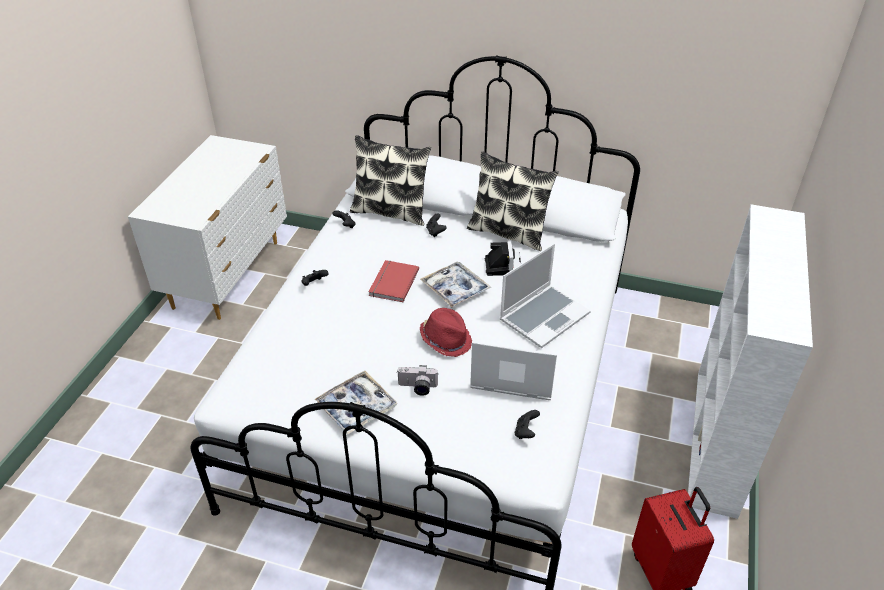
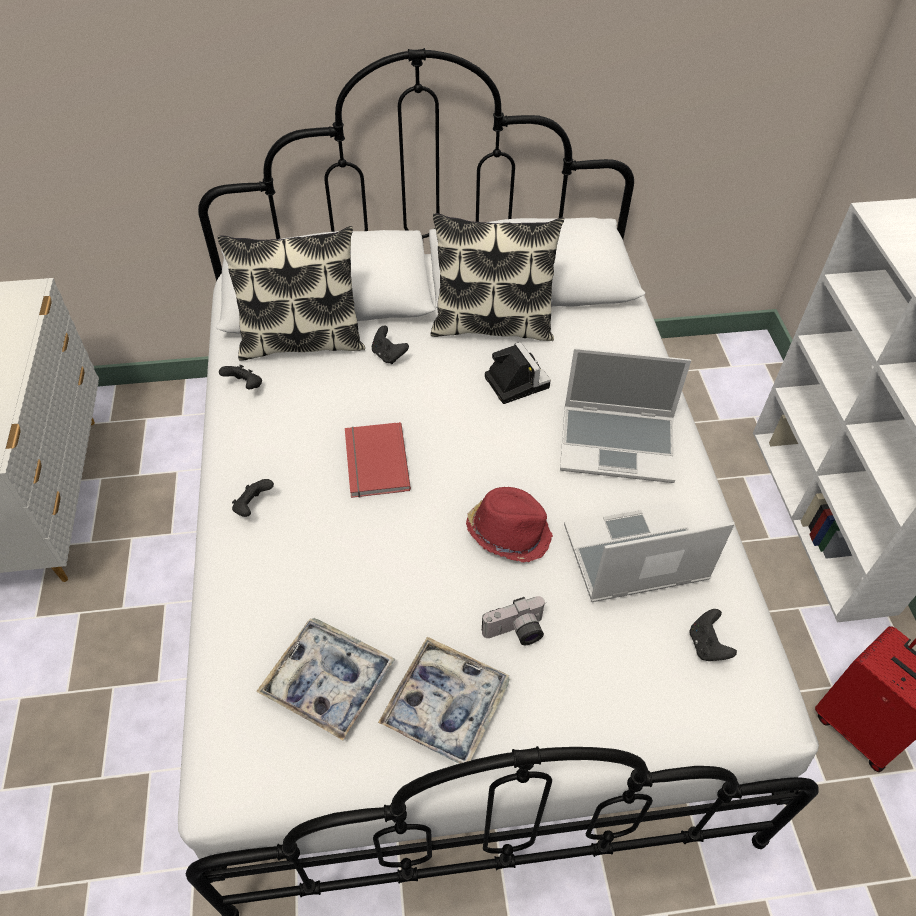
camera: 25 degrees left, 10 degrees up
tray [420,262,491,307] -> tray moved to [256,618,395,741]
laptop [500,243,591,348] -> laptop turned 75 degrees clockwise [560,348,691,483]

